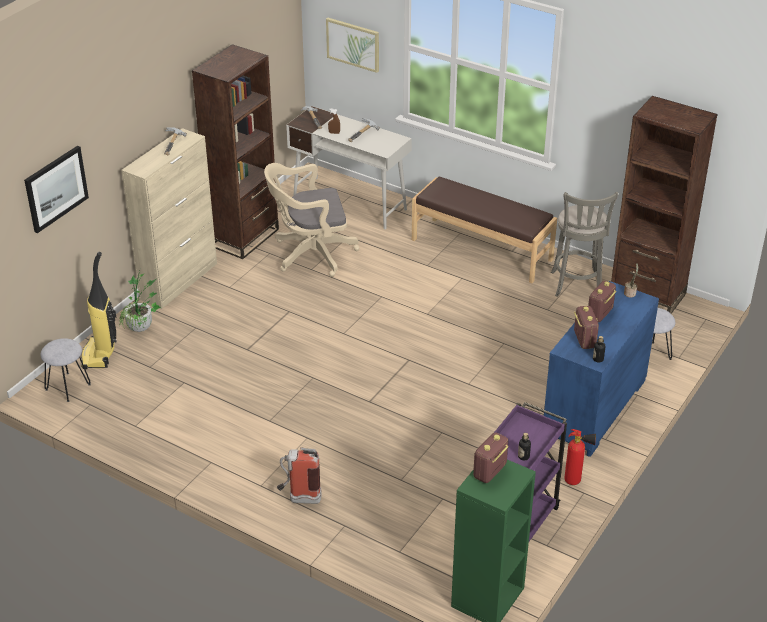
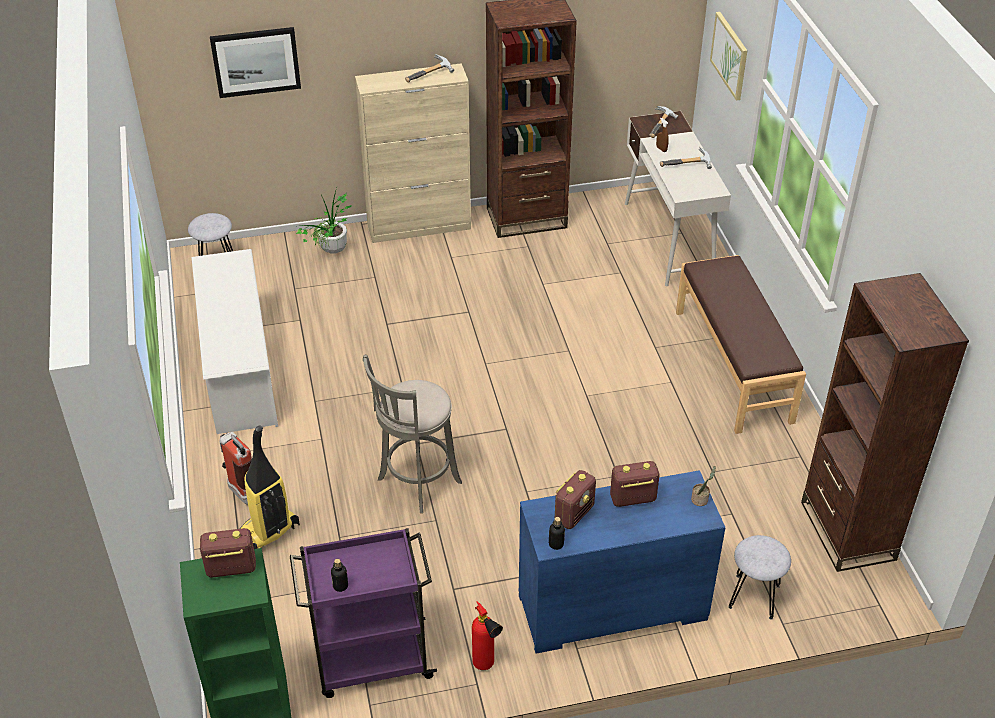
camera: 45 degrees right, 5 degrees up
vacuum cleaner [81,252,117,369] -> vacuum cleaner moved to [240,425,300,549]
beige office chair [264,163,359,277] -> none
grey stool [551,192,618,297] -> grey stool moved to [363,355,462,513]
none -> white shoe rack [191,249,278,434]

